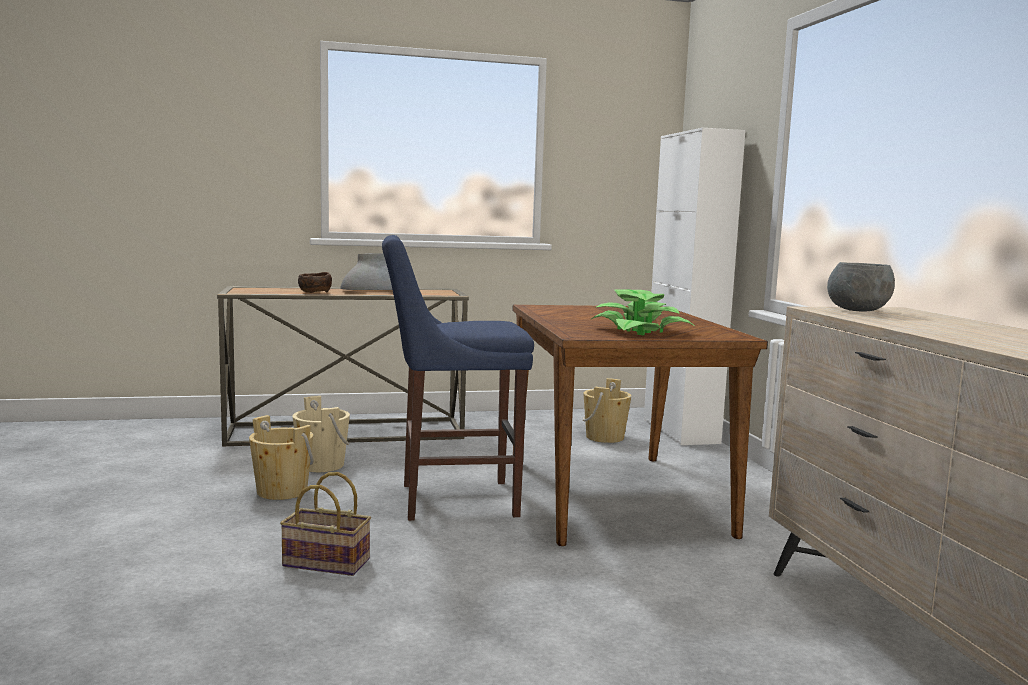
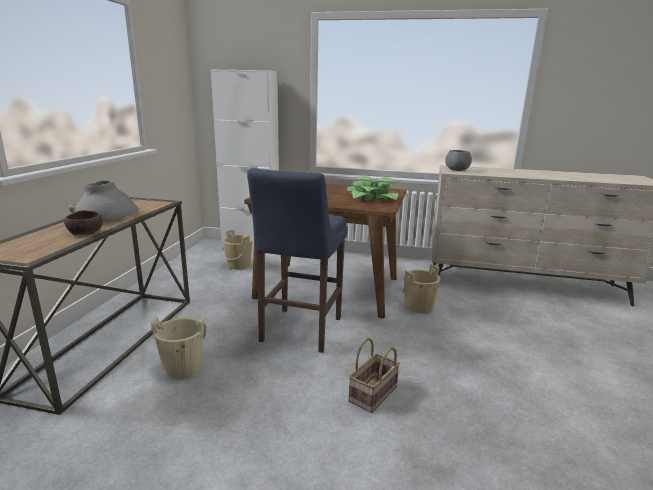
camera: 65 degrees left, 10 degrees up
beige bucket [249,415,314,500] -> beige bucket moved to [402,264,440,313]

